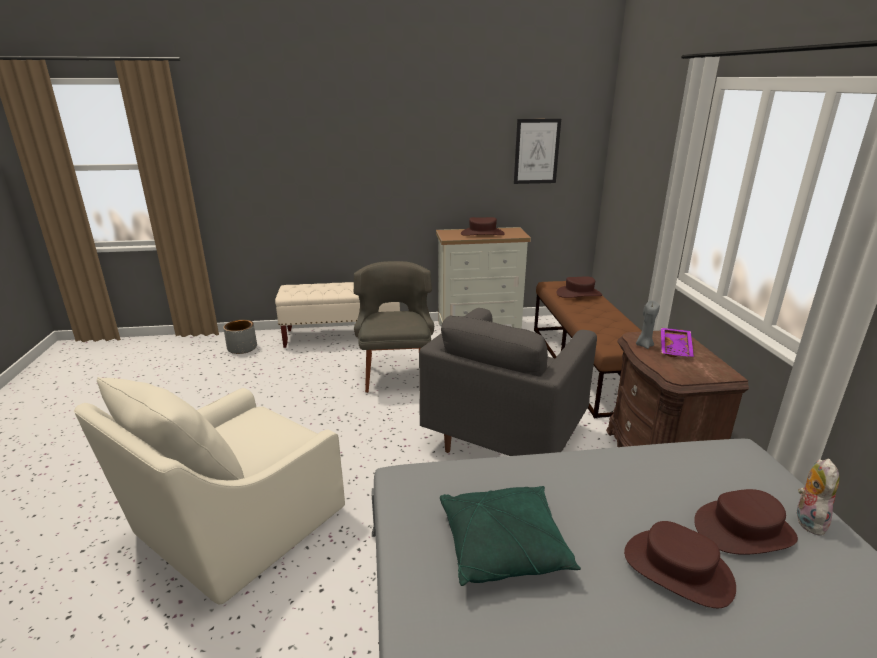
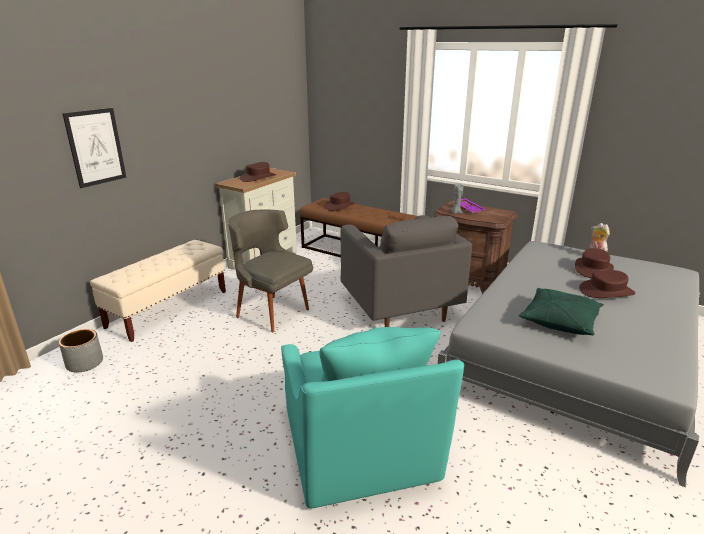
camera: 50 degrees left, 0 degrees up
beige armchair [74,377,345,604] -> turquoise armchair [281,327,464,508]
picture [514,119,561,184] -> picture moved to [62,108,126,188]

